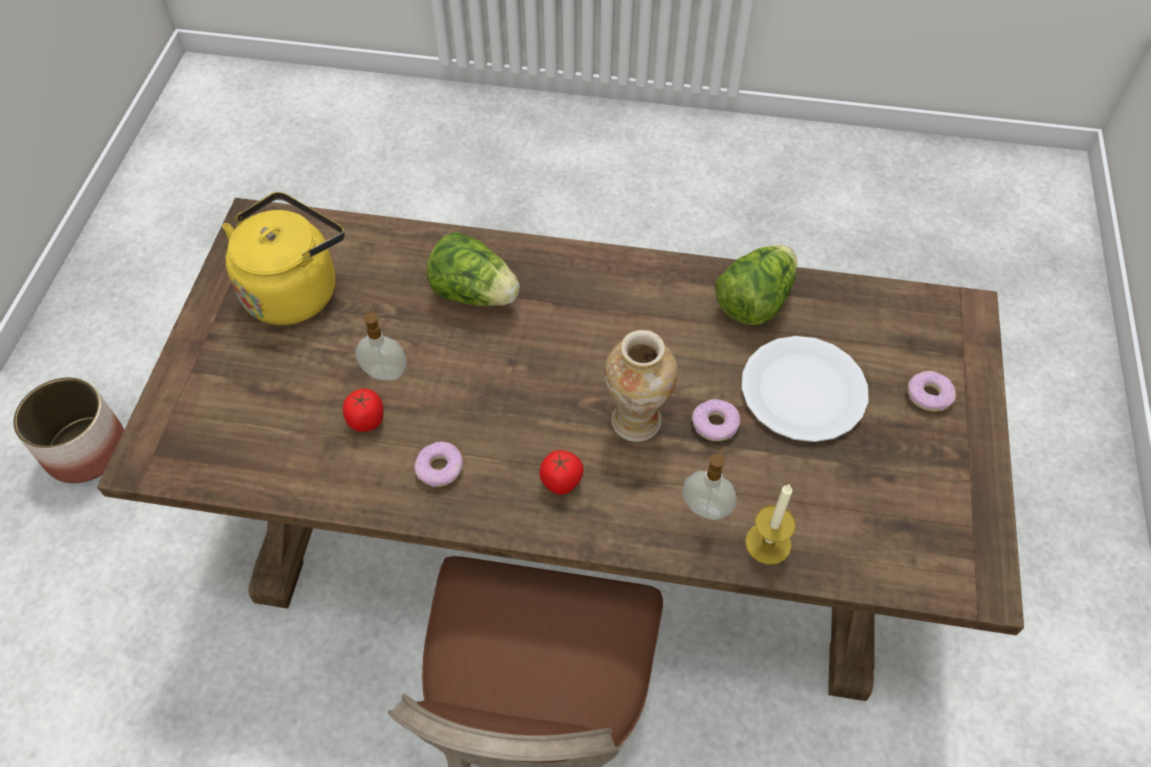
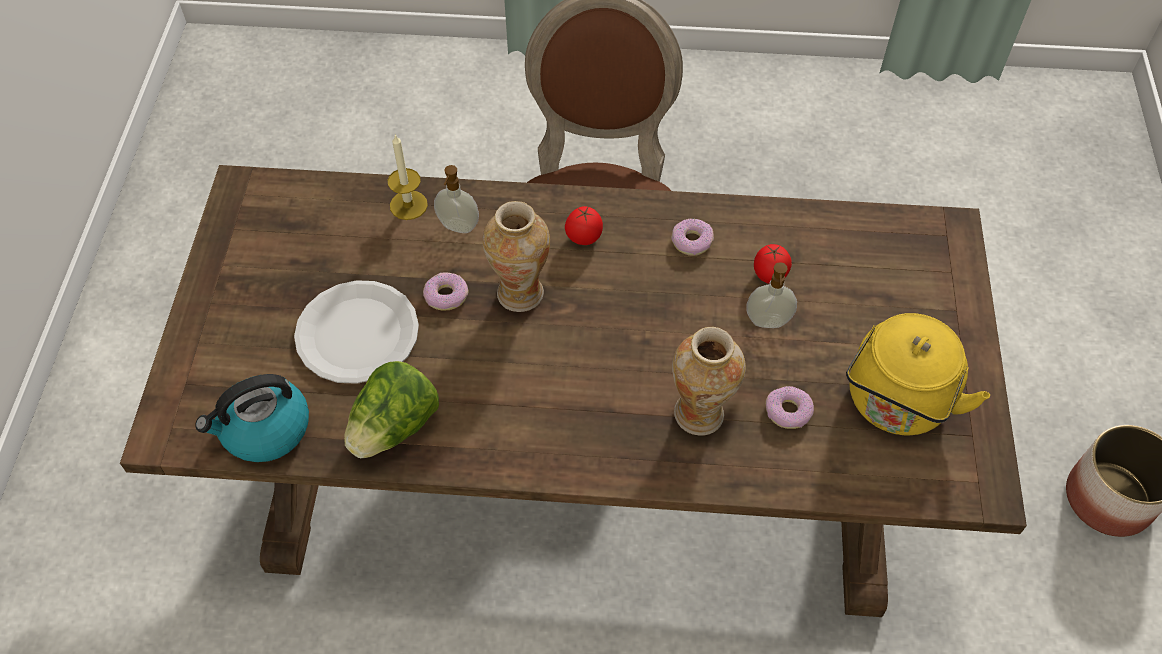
camera: 175 degrees right, 0 degrees up
lettuce [427,232,520,306] -> vase [672,327,746,436]
donut [908,371,956,411] -> donut moved to [765,386,814,429]
none -> kettle [195,374,309,462]

